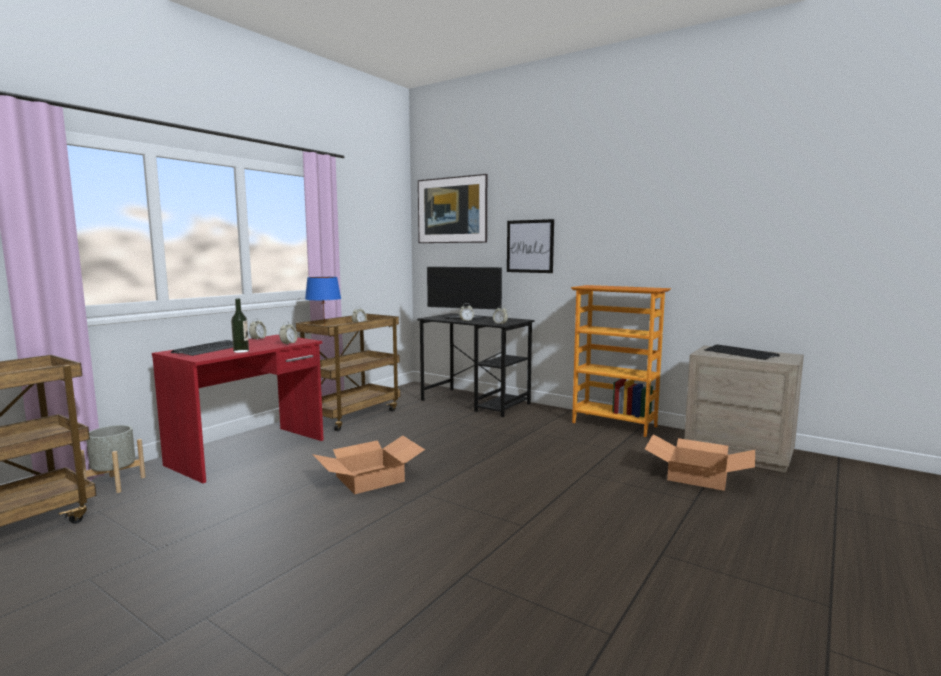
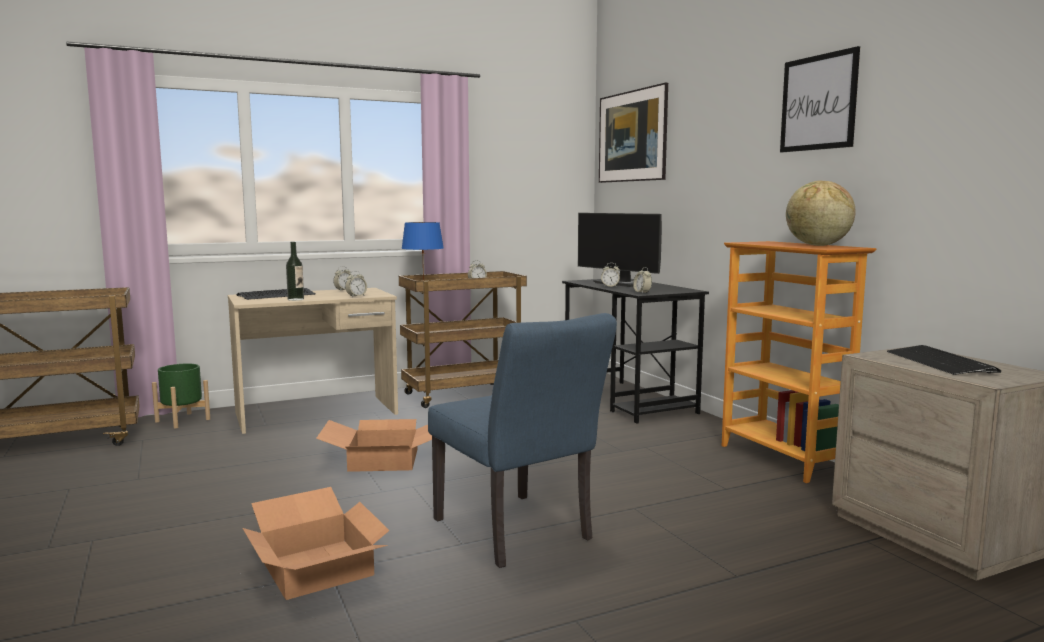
camera: 30 degrees right, 0 degrees up
grey planter [81,425,146,493] -> green planter [152,364,210,428]
red desk [152,335,324,483] -> beige desk [228,288,398,434]
picture [507,219,554,273] -> picture moved to [780,46,860,152]
cardboard box [645,434,755,491] -> cardboard box moved to [243,487,390,600]
none -> blue chair [428,313,617,568]
none -> globe [786,181,856,246]

